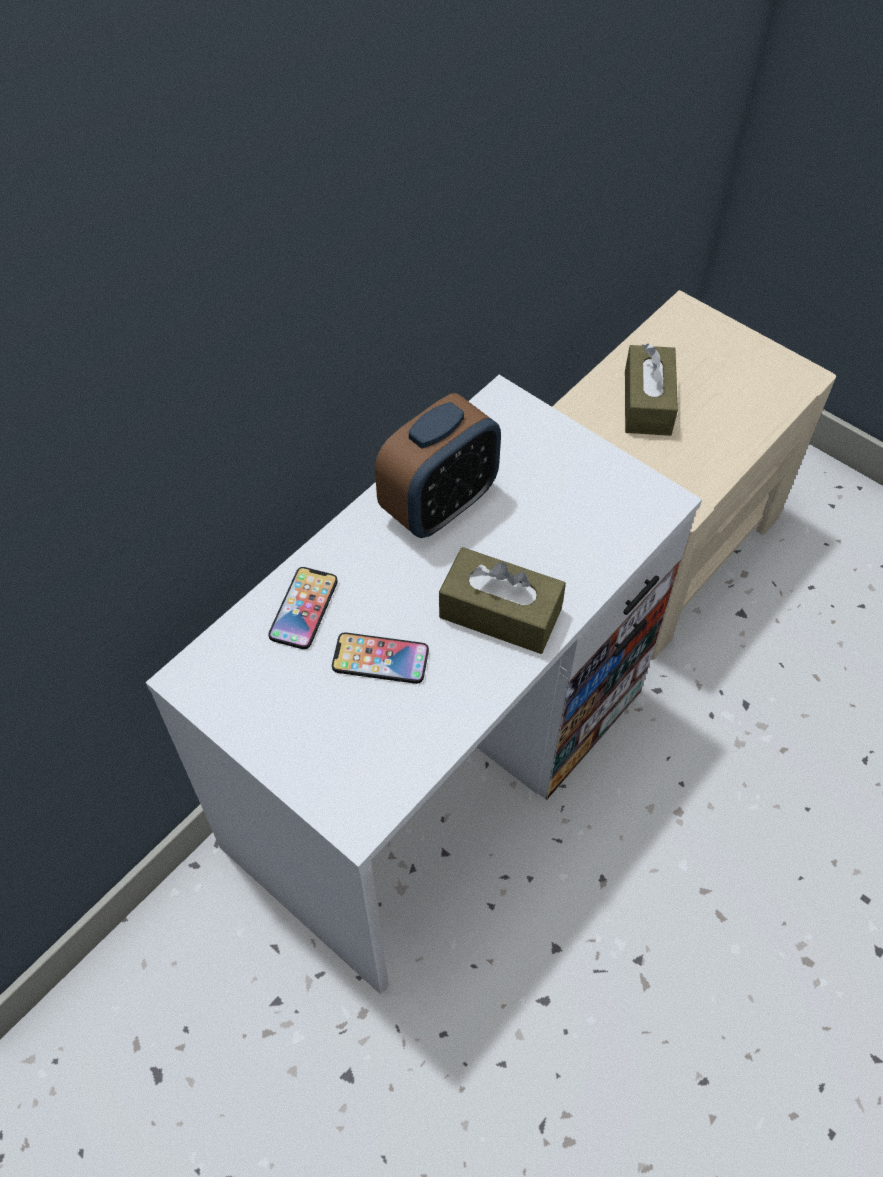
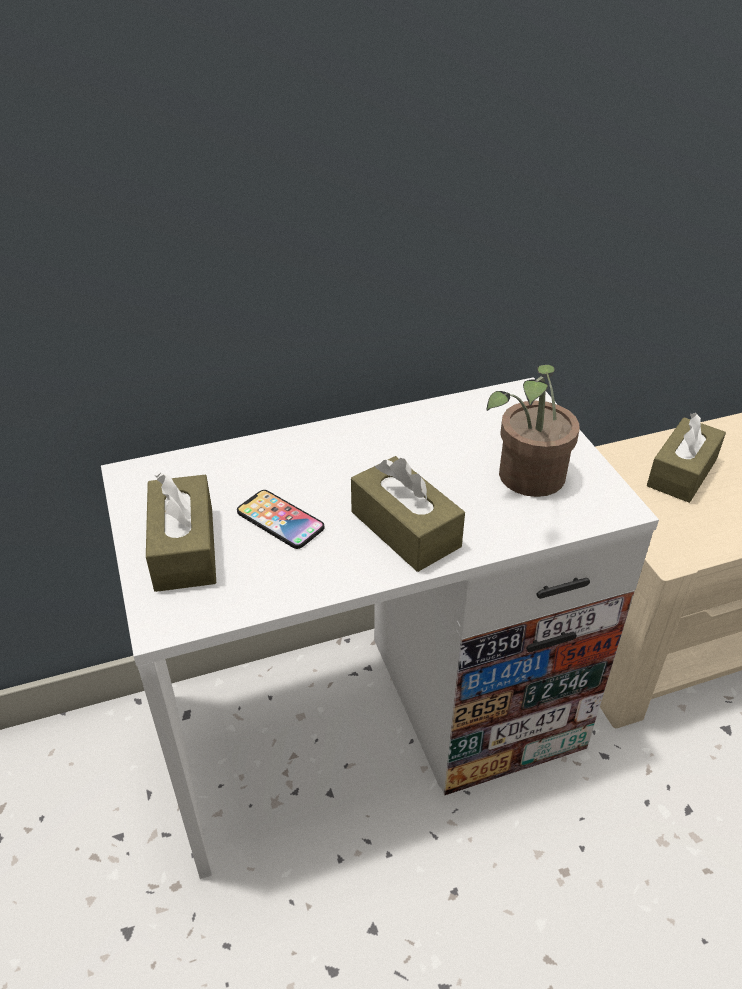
camera: 30 degrees right, 15 degrees down
phone [268,567,338,649] -> none
alarm clock [375,393,501,538] -> none
none -> brown tissue box [146,473,216,592]
none -> potted plant [486,365,579,497]

